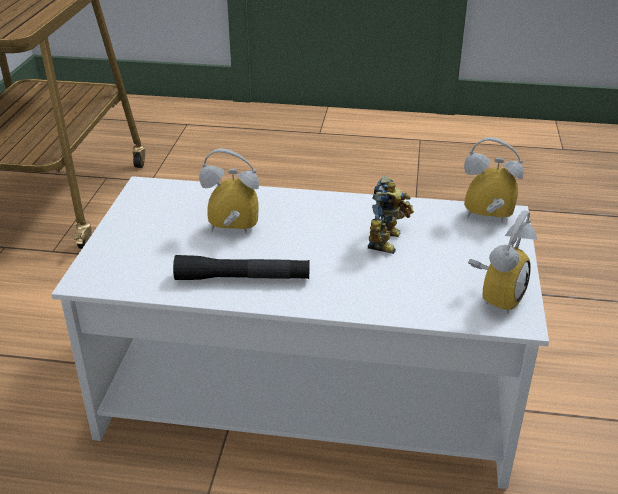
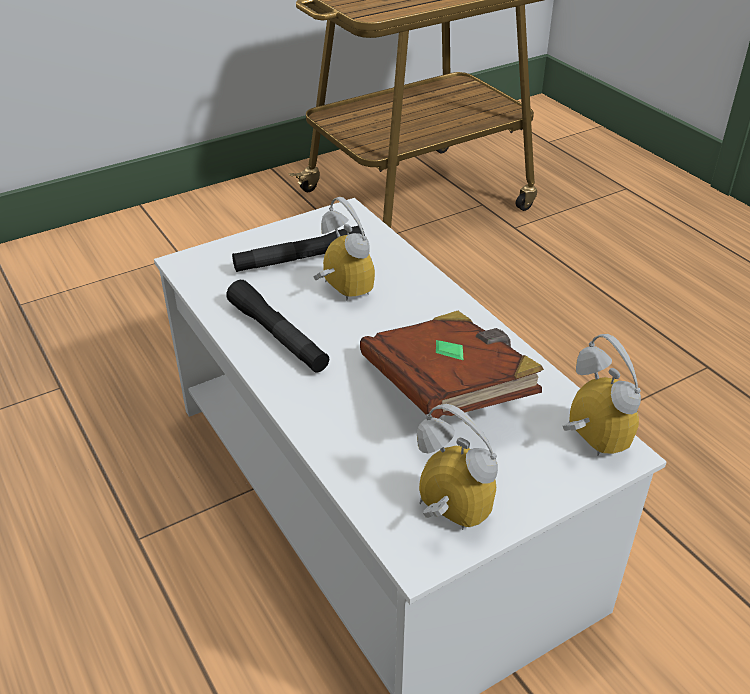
camera: 50 degrees right, 5 degrees up
toy robot [368,176,414,254] -> brown book [360,311,544,419]
alarm clock [468,210,537,314] -> alarm clock turned 135 degrees counterclockwise [417,404,498,530]
none -> black flashlight [232,226,365,272]

